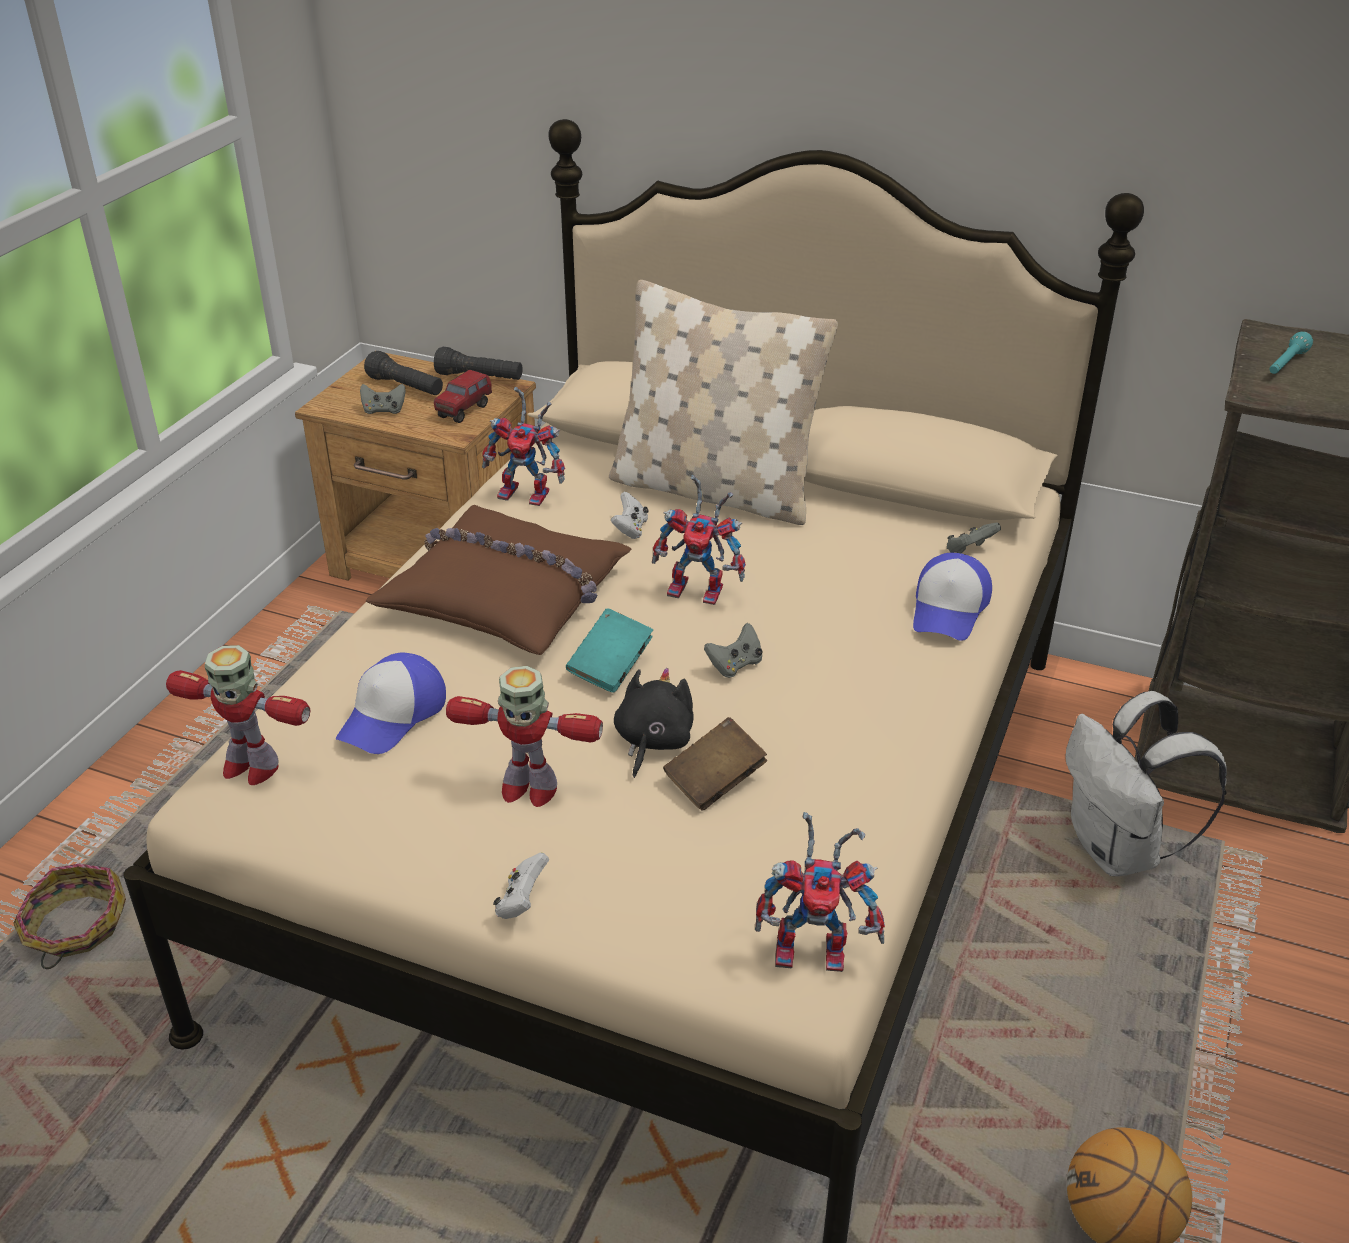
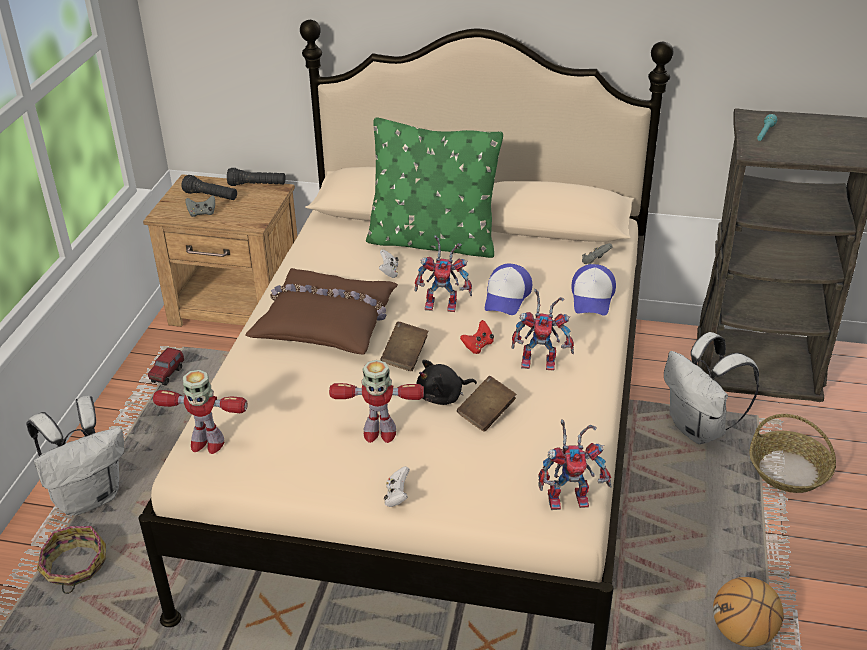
camera: 10 degrees left, 0 degrees up
cap [336,652,446,754] -> cap moved to [485,264,532,315]
toy truck [434,369,492,423] -> toy truck moved to [148,348,184,386]
toy robot [482,387,565,506] -> toy robot moved to [511,289,574,371]
turquoise book [566,608,653,693] -> brown book [380,322,428,371]
beige pillow [609,280,838,525] -> green pillow [366,117,503,258]
black plush toy [614,668,694,778] -> black plush toy turned 120 degrees counterclockwise [417,360,477,405]
grey game controller [704,623,762,678] -> red game controller [460,320,494,354]
none -> white backpack [26,396,124,516]
none -> basket [749,414,836,493]

